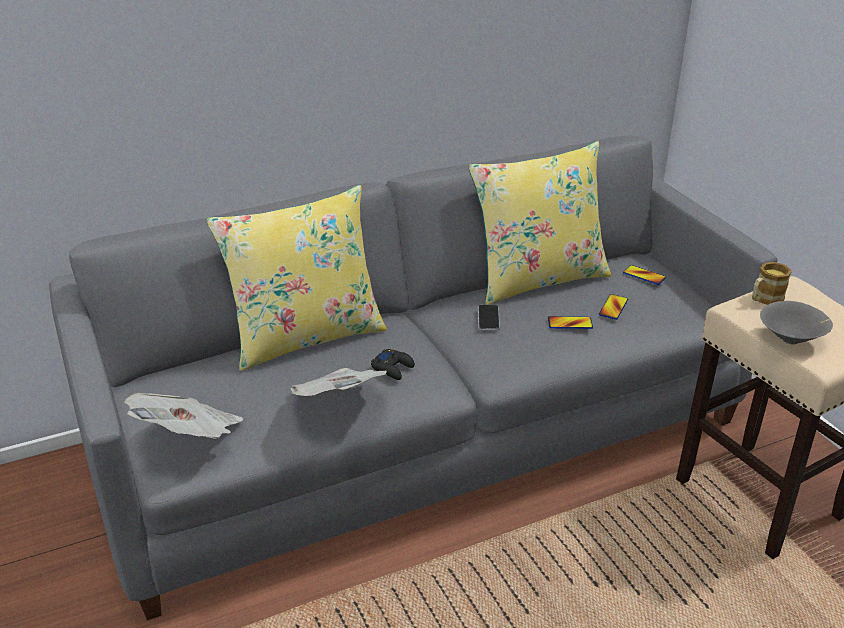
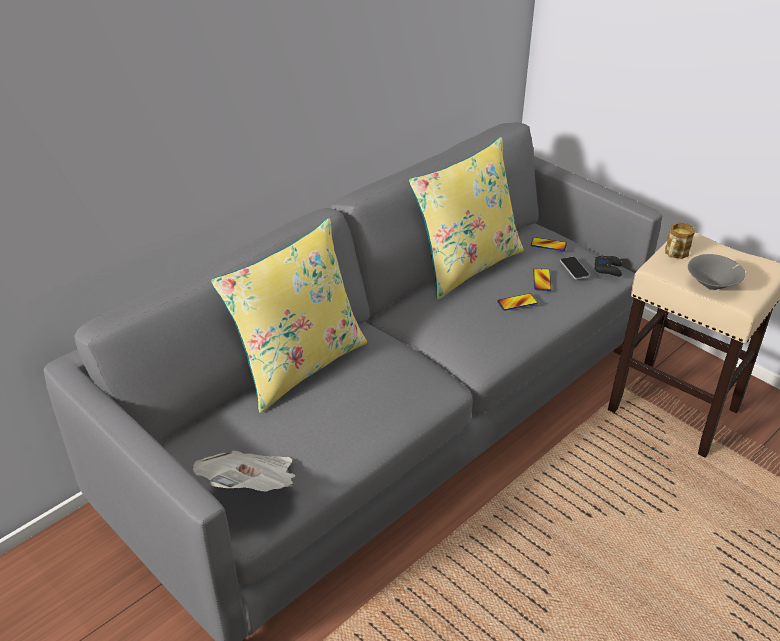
camera: 20 degrees left, 5 degrees up
newspaper [291,368,387,396] -> none
black game controller [371,349,415,380] -> black game controller moved to [594,256,622,277]
phone [478,305,500,331] -> phone moved to [560,257,590,279]

